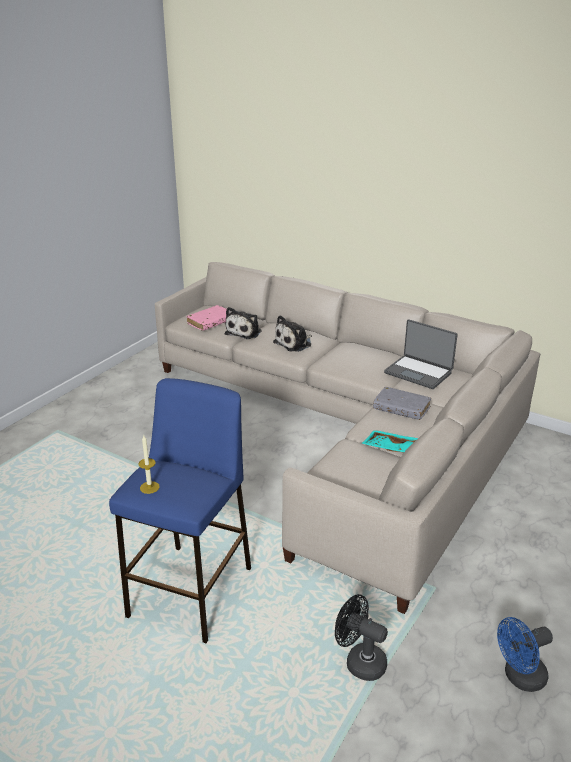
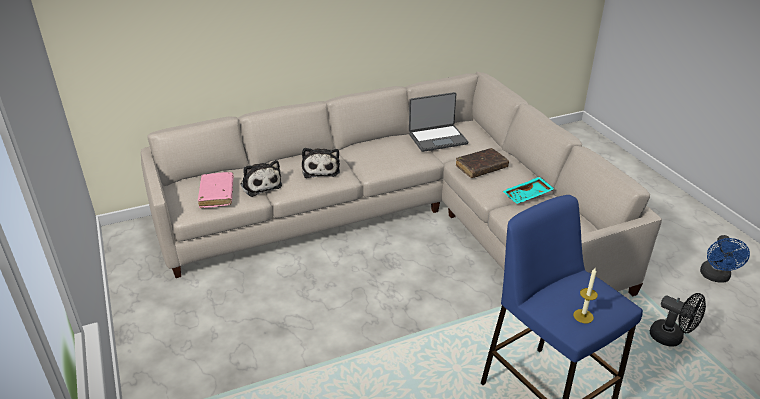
camera: 55 degrees left, 5 degrees up
black fan [335,594,388,681] -> black fan turned 120 degrees counterclockwise [650,293,706,347]
grey book [373,387,431,420] -> brown book [456,148,509,178]

